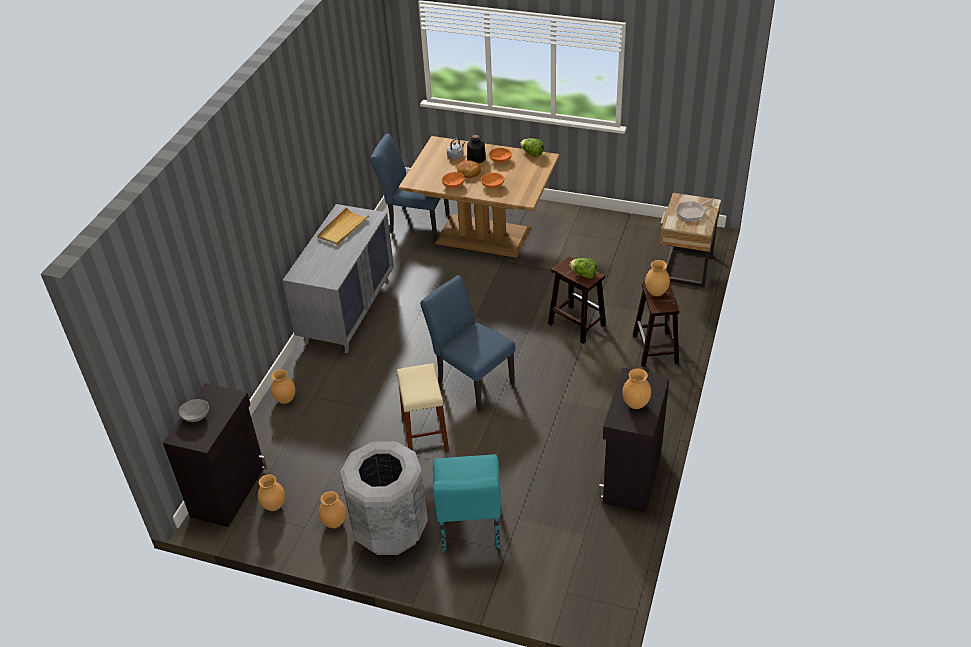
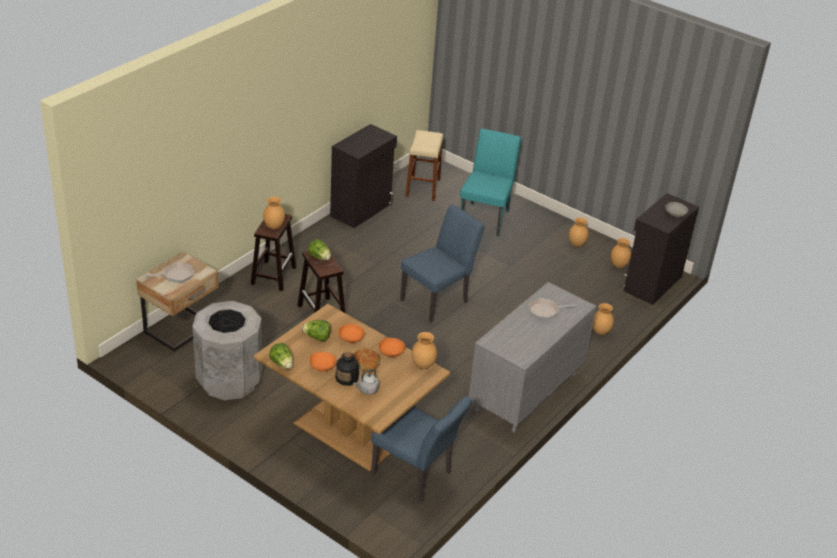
camera: 165 degrees left, 5 degrees down
beige tray [317,207,369,245] -> none
grey trash can [340,441,428,555] -> grey trash can moved to [192,301,262,400]
beige stool [397,363,449,453] -> beige stool moved to [405,130,443,201]
blue chair [420,275,516,412] -> blue chair turned 105 degrees counterclockwise [400,204,485,323]
brown vase [622,368,651,409] -> brown vase moved to [412,332,437,369]
none -> lettuce [302,320,331,341]
none -> frying pan [528,298,576,320]

